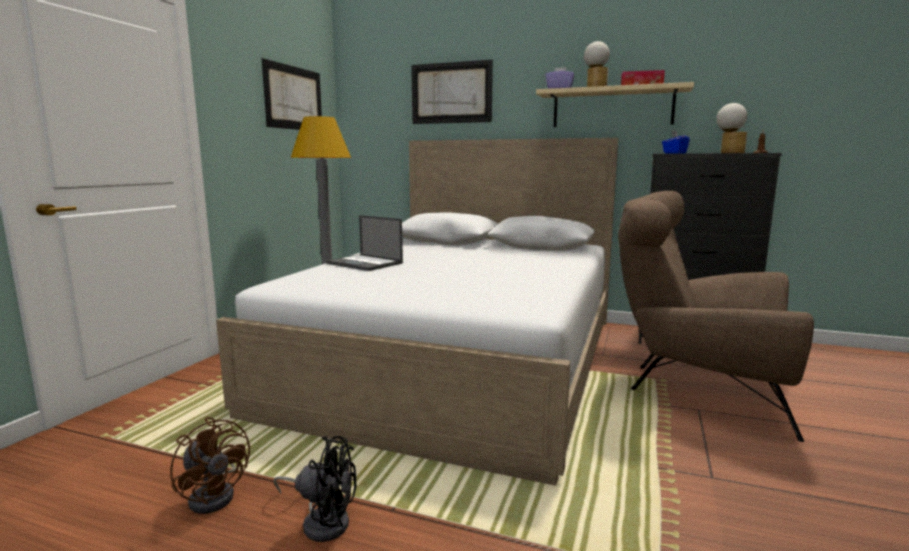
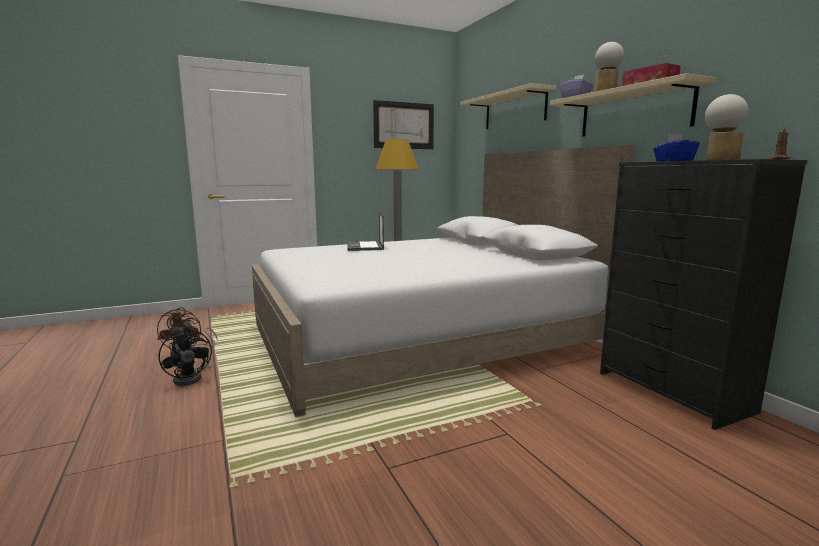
camera: 45 degrees right, 0 degrees up
picture [411,60,493,124] -> beige shelf [460,83,556,129]
brown armchair [618,191,814,442] -> none

